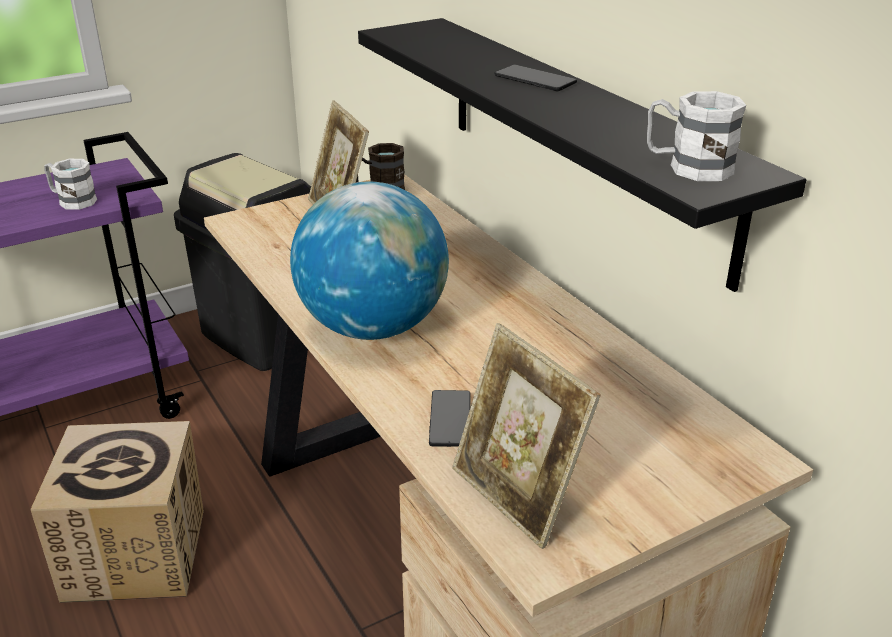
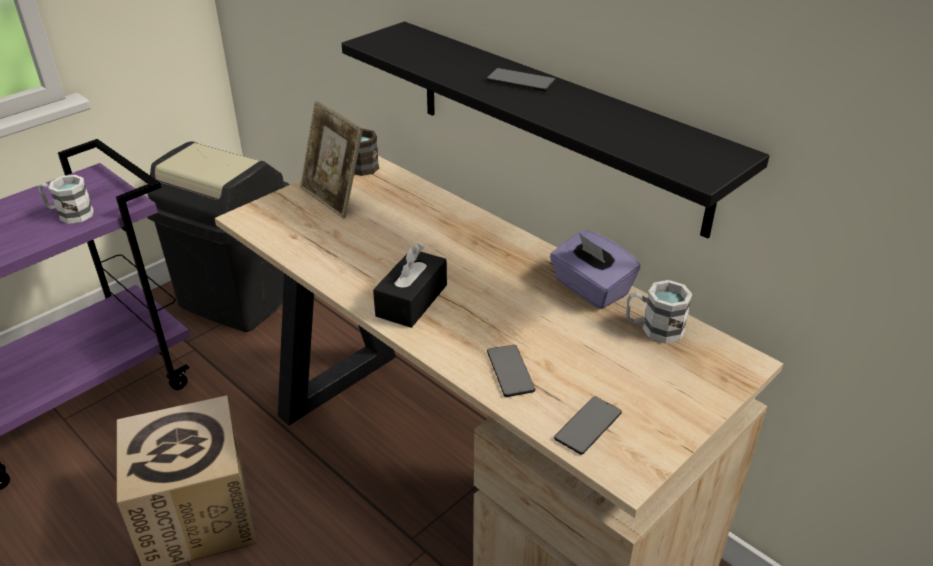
camera: 15 degrees left, 5 degrees up
globe [290,182,449,340] -> black tissue box [373,244,447,328]
picture frame [452,323,601,549] -> phone [554,396,622,455]
white mug [647,91,746,181] -> white mug moved to [626,280,692,344]
none -> purple tissue box [550,230,641,309]

